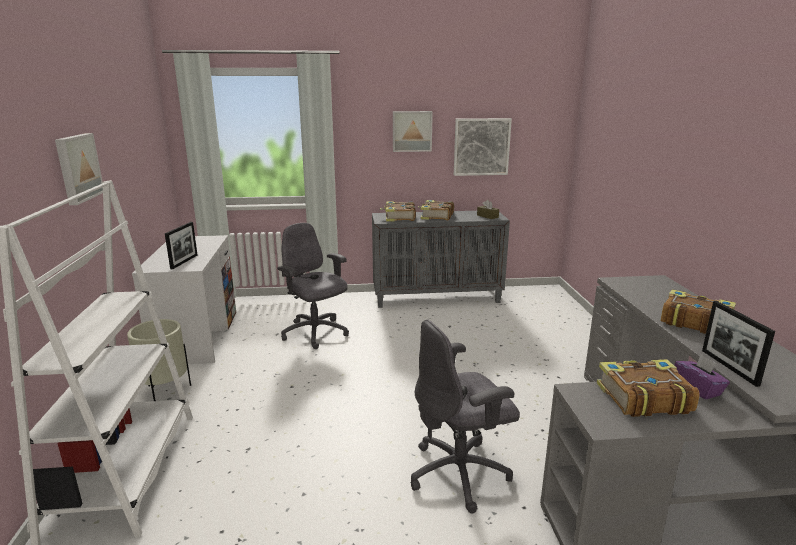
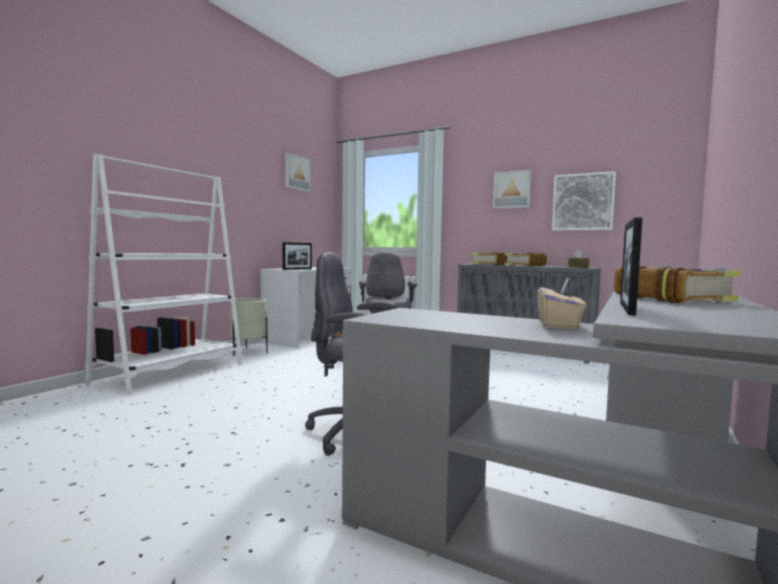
camera: 35 degrees right, 15 degrees down
picture [55,133,103,205] -> picture moved to [285,153,310,192]
book [597,359,699,417] -> none
purple tissue box [675,355,730,399] -> beige tissue box [537,278,586,329]

